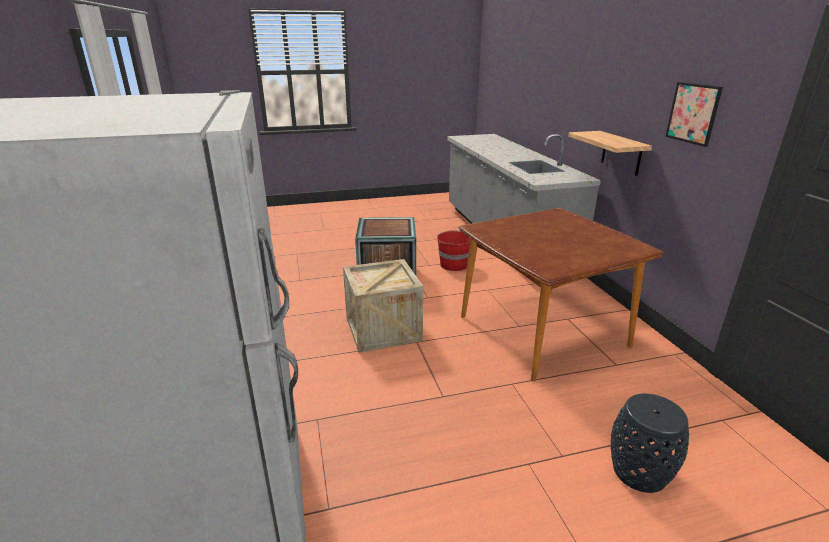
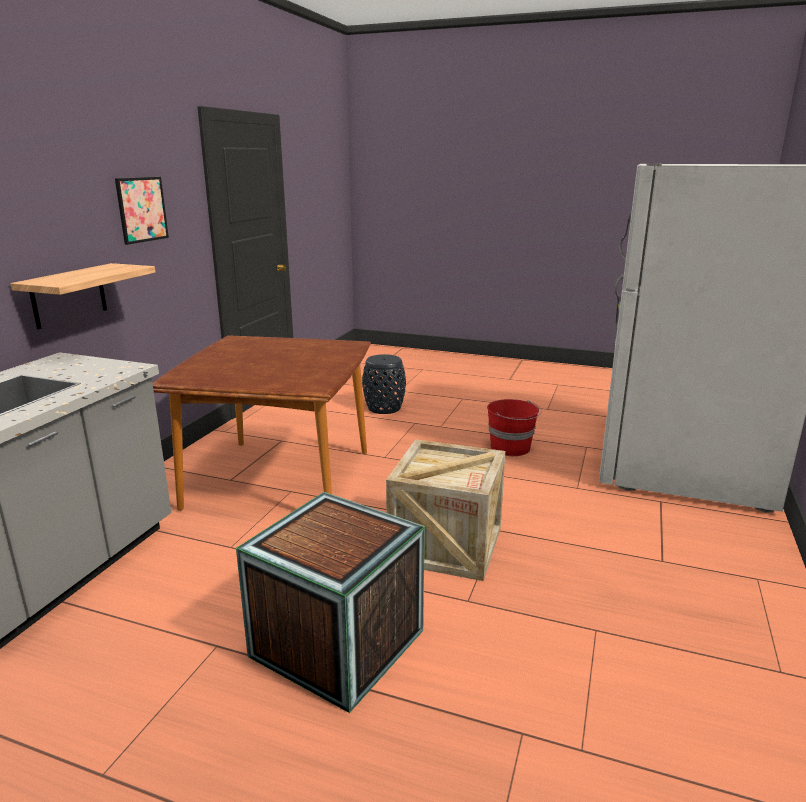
camera: 145 degrees left, 5 degrees down
red bucket [435,230,470,271] -> red bucket moved to [487,399,541,456]

